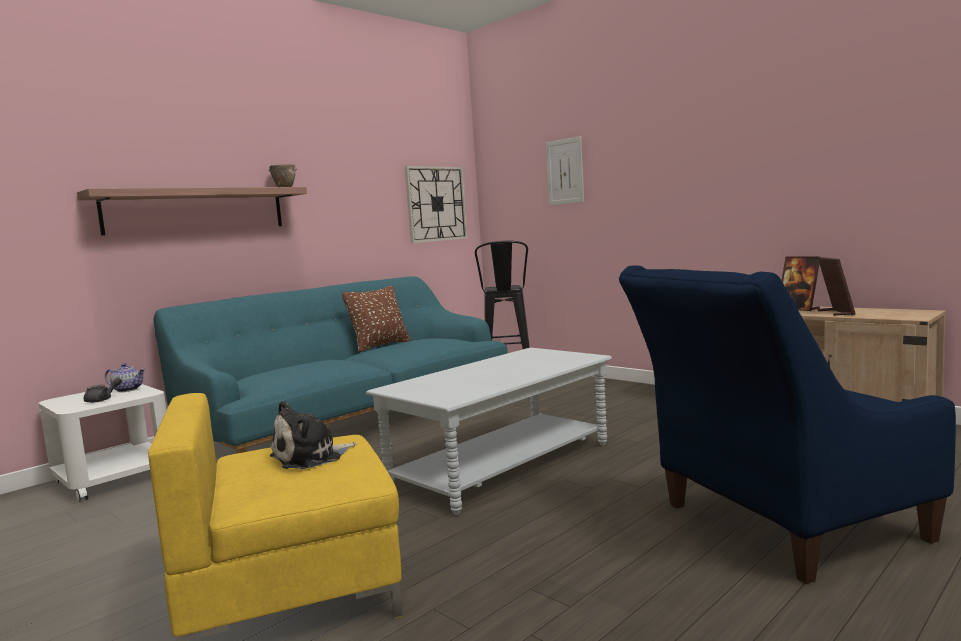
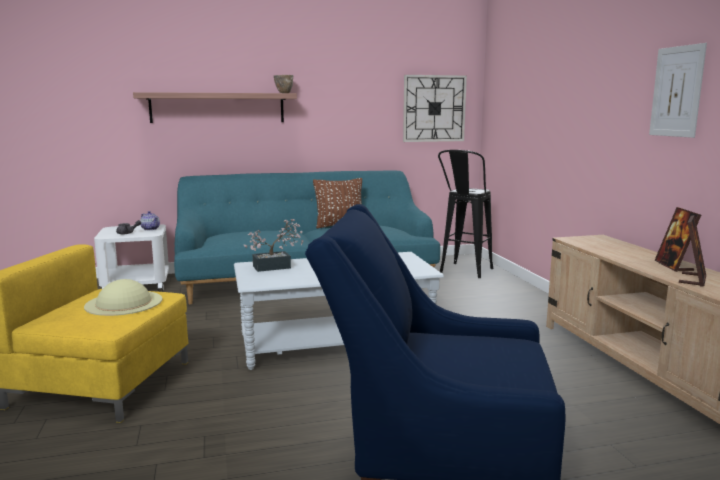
camera: 30 degrees right, 5 degrees up
plush toy [270,400,356,469] -> beige hat [84,279,162,316]
picture [546,136,584,206] -> picture moved to [649,43,707,138]
none -> potted plant [244,219,304,272]

